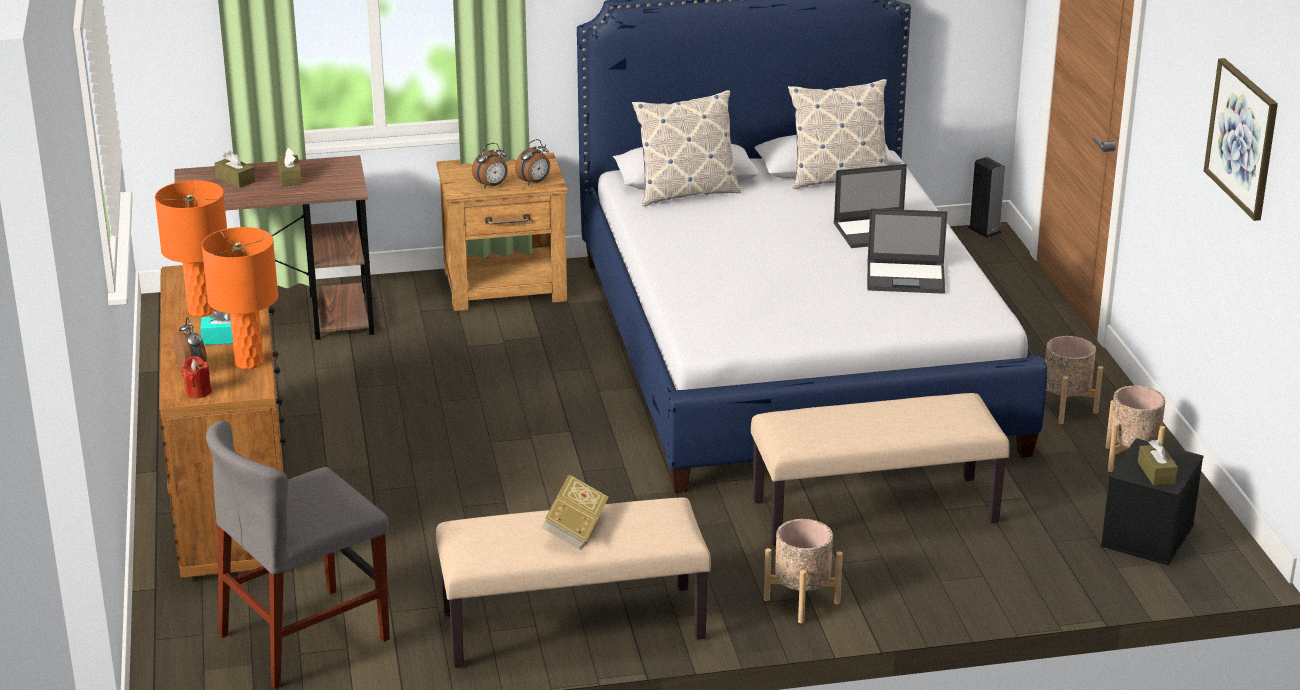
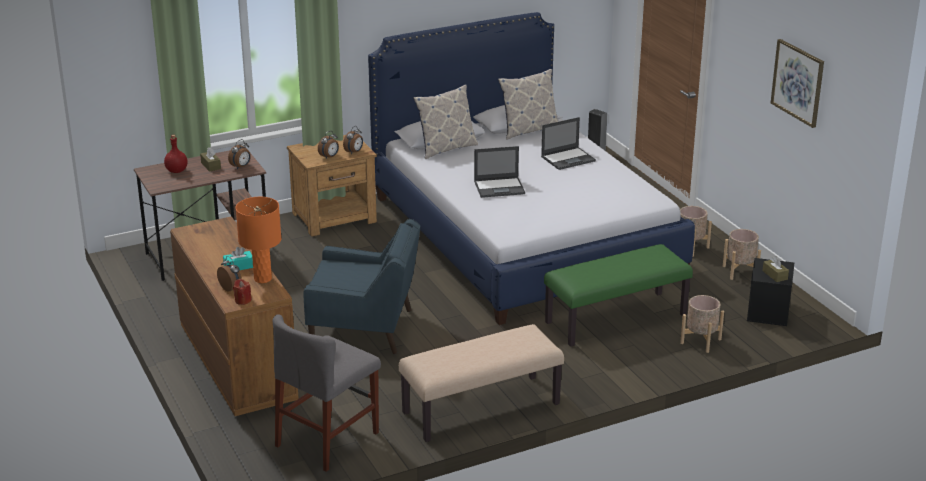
camera: 15 degrees left, 0 degrees up
orange table lamp [155,180,227,317] -> none
brown tissue box [214,150,255,188] -> red bottle [164,135,188,173]
book [541,474,609,549] -> none
beige bench [751,393,1010,546] -> green bench [544,244,693,347]
beige planter [764,519,843,623] -> beige planter moved to [680,295,724,353]
laptop [867,208,947,294] -> laptop moved to [474,146,525,198]
none -> alarm clock [228,139,251,169]
none -> blue armchair [304,219,420,354]

